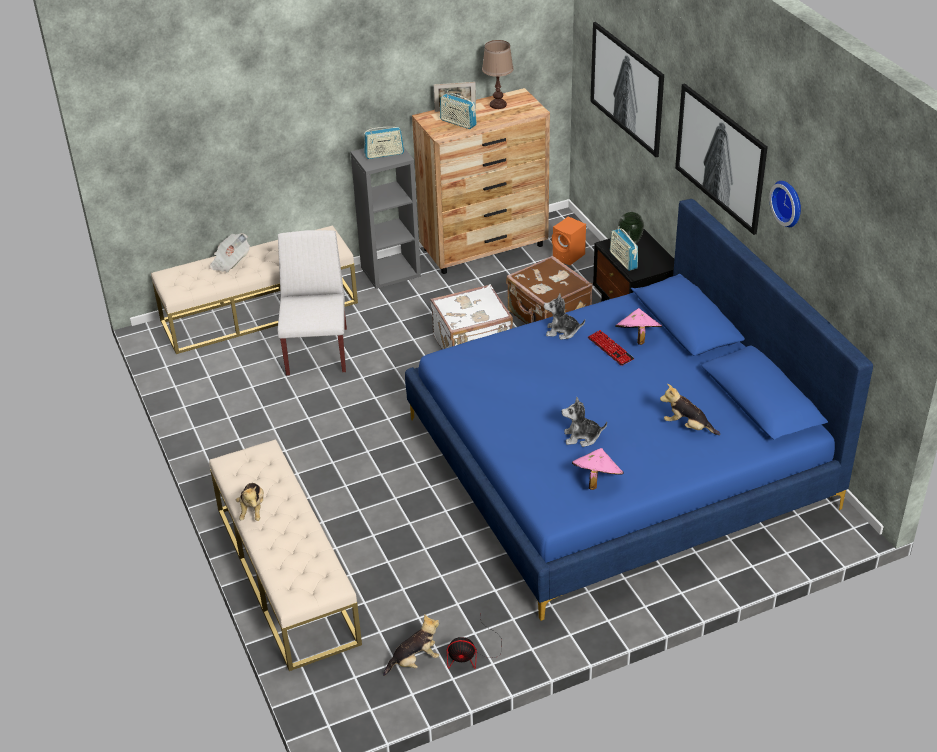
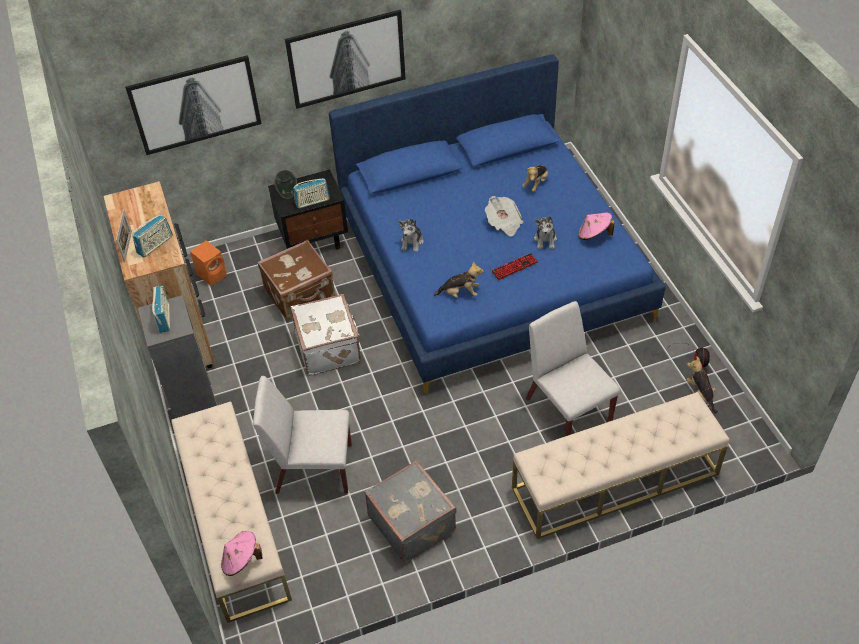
camera: 85 degrees left, 10 degrees up
newspaper [209,233,250,273] -> newspaper moved to [485,196,523,237]
plush toy [236,483,264,521] -> plush toy moved to [434,261,484,298]
brown table lamp [482,40,514,109] -> none
keyboard [588,330,634,366] -> keyboard moved to [491,253,538,280]
pink hat [615,308,662,345] -> pink hat moved to [221,531,263,576]
wall clock [769,181,801,227] -> none
none -> grey suitcase [365,460,457,563]
none -> white chair [526,301,620,436]

